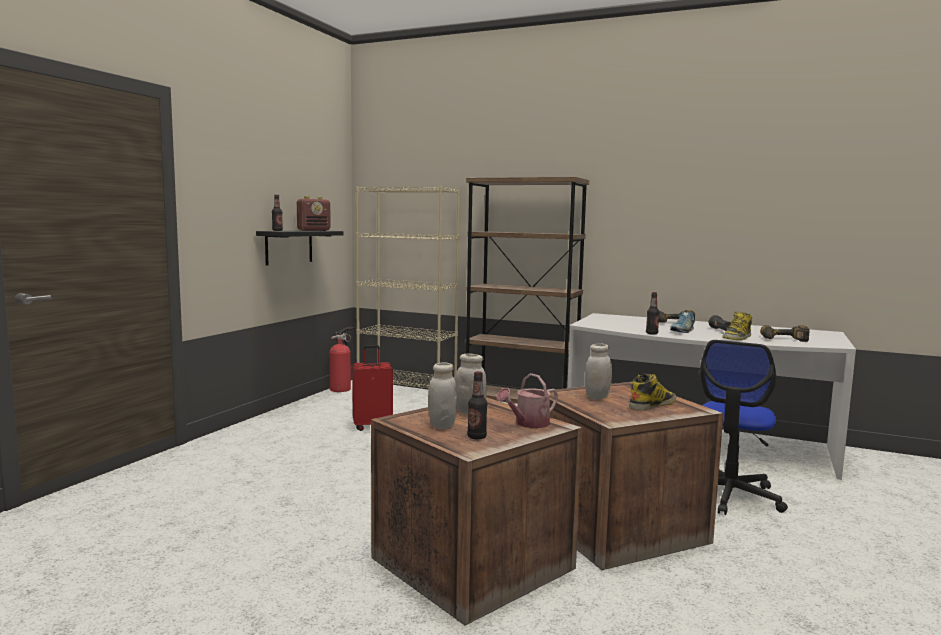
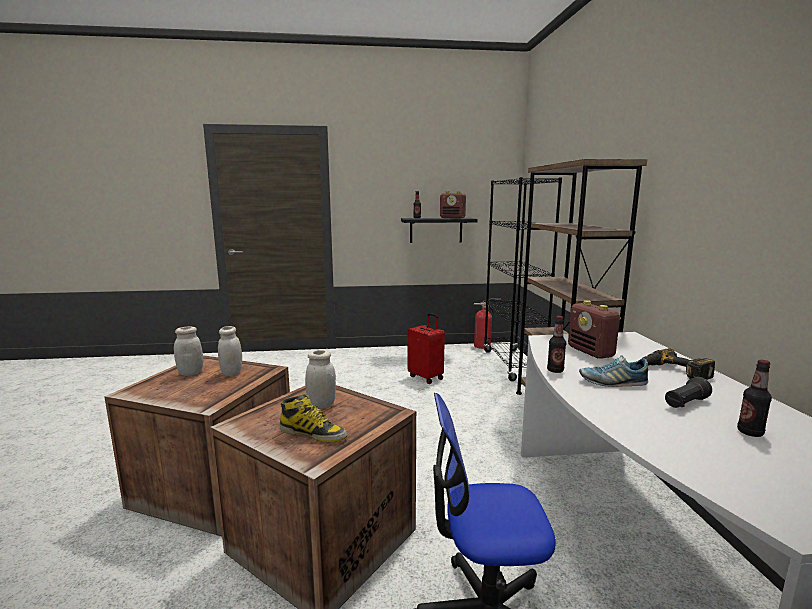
camera: 60 degrees right, 5 degrees up
beige bookcase [356,186,460,388] -> black bookcase [483,177,562,381]
bottle [467,371,487,440] -> bottle moved to [737,360,772,437]
watering can [496,373,558,428] -> none
boot [722,311,752,340] -> none
power drill [760,325,810,342] -> none
none -> radio [568,300,621,359]

